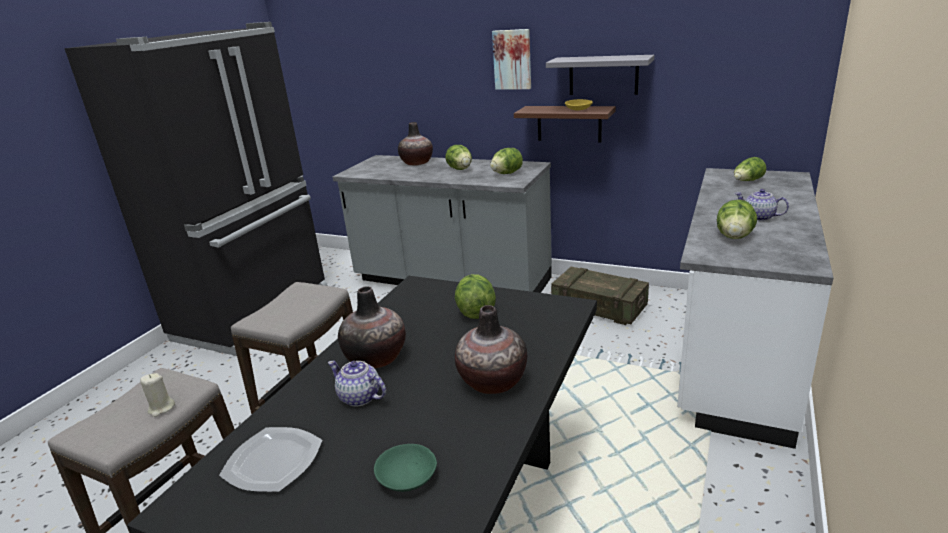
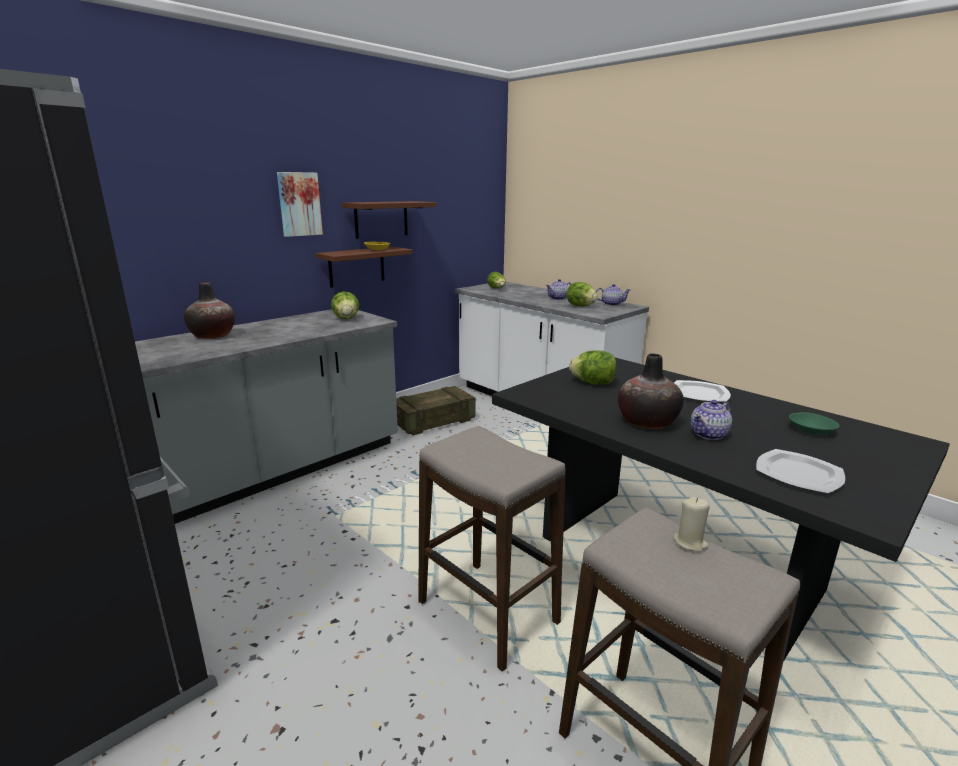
camera: 70 degrees left, 5 degrees down
lettuce [445,145,472,170] -> none
vase [455,305,527,394] -> plate [674,380,731,402]
grey shelf [546,55,654,95] -> brown shelf [342,201,436,239]
none -> teapot [596,284,631,306]

